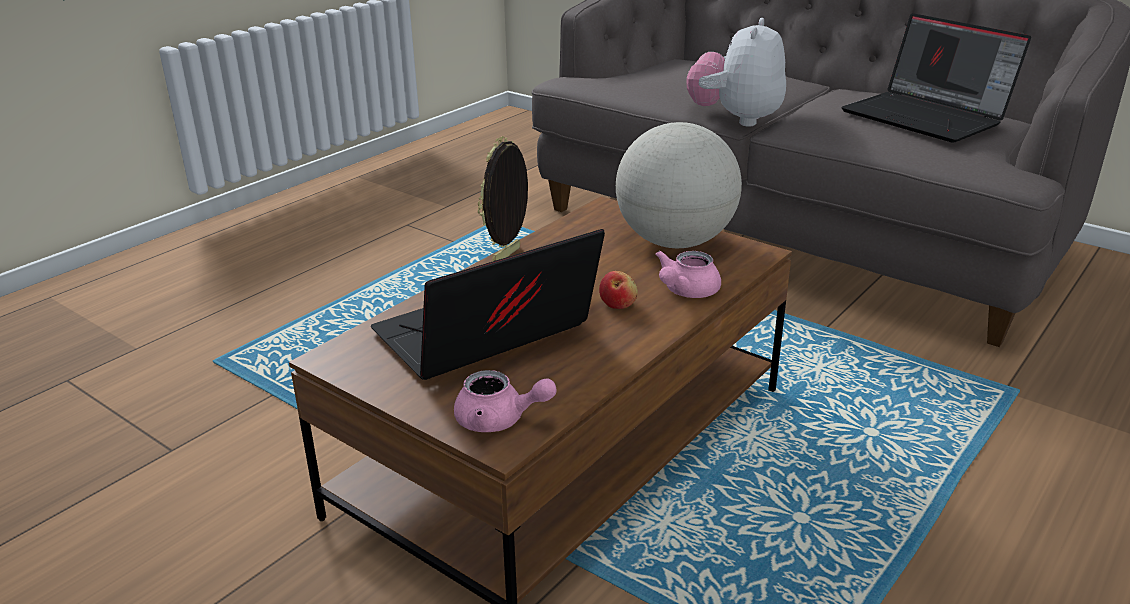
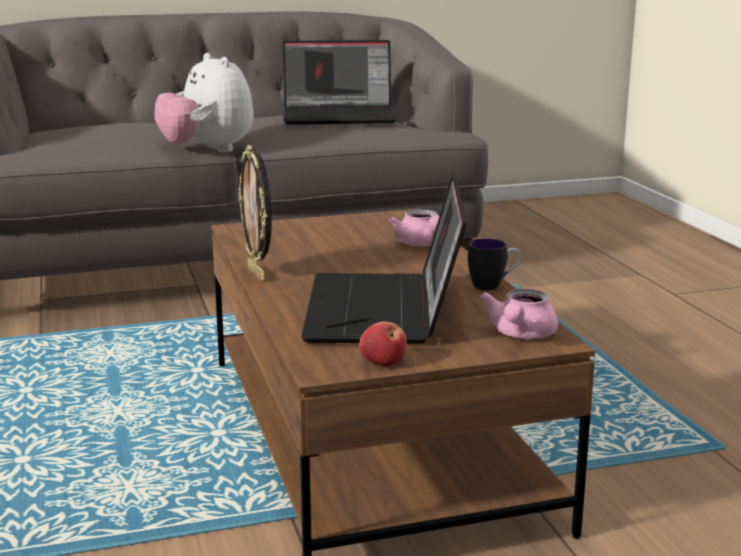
camera: 55 degrees left, 10 degrees down
pink teapot [454,370,556,432] -> pink teapot turned 150 degrees clockwise [480,289,558,339]
apple [599,271,638,309] -> apple moved to [359,322,407,366]
globe [616,122,742,248] -> none
none -> mug [468,238,521,291]

